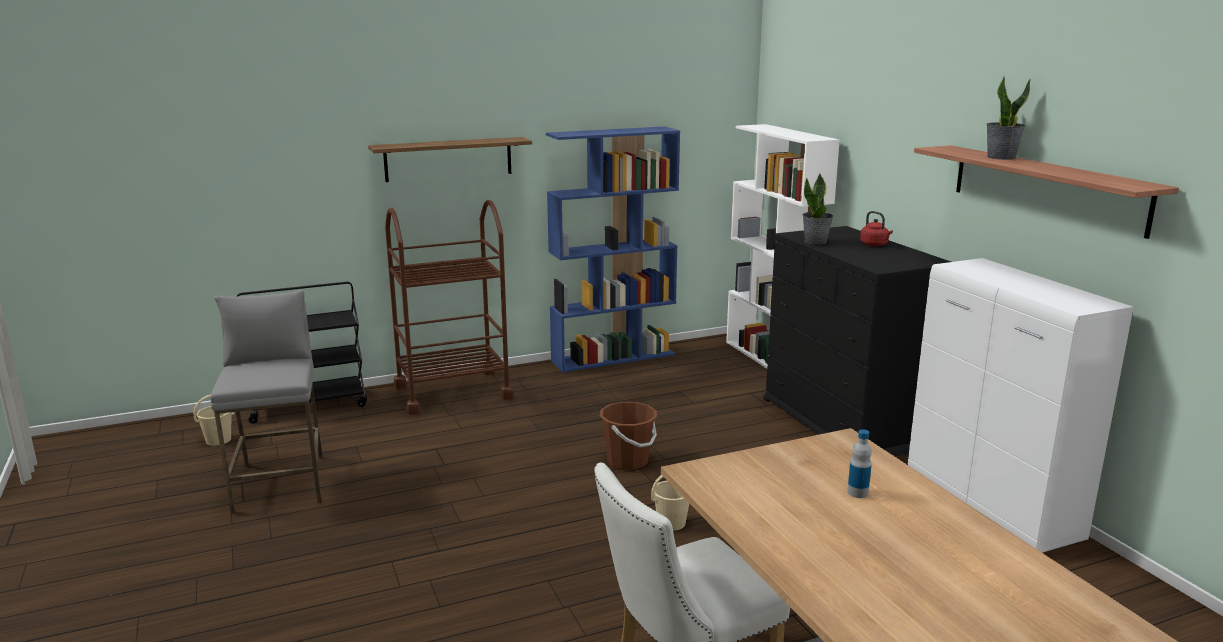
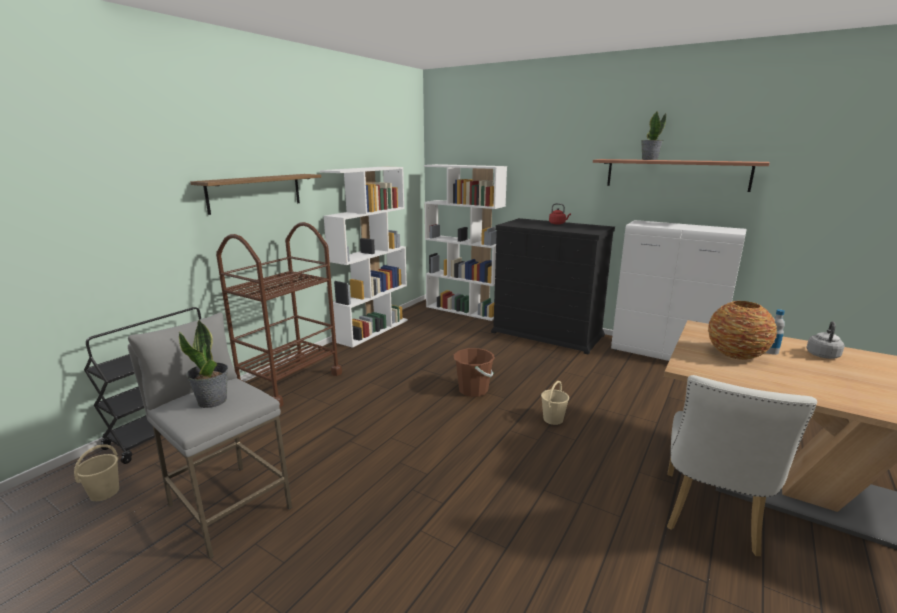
camera: 35 degrees left, 0 degrees up
blue bookcase [546,126,680,373] -> white bookcase [320,166,408,348]
potted plant [803,174,833,245] -> potted plant moved to [179,319,228,408]
none -> vase [708,301,777,360]
none -> grey kettle [806,321,844,359]

